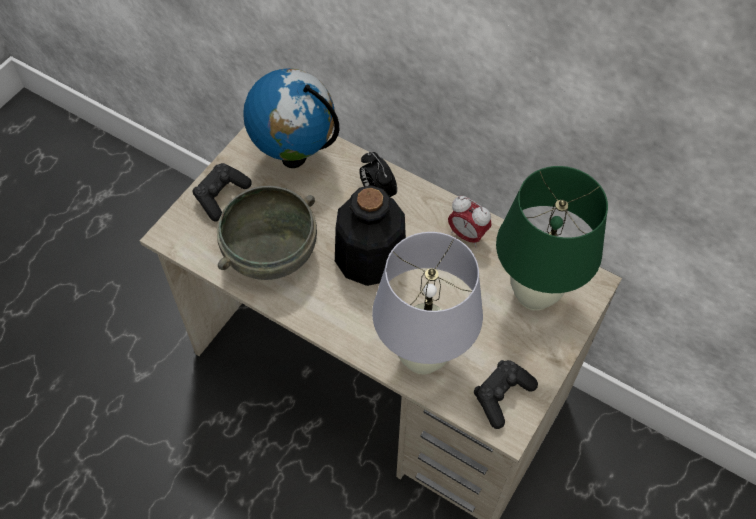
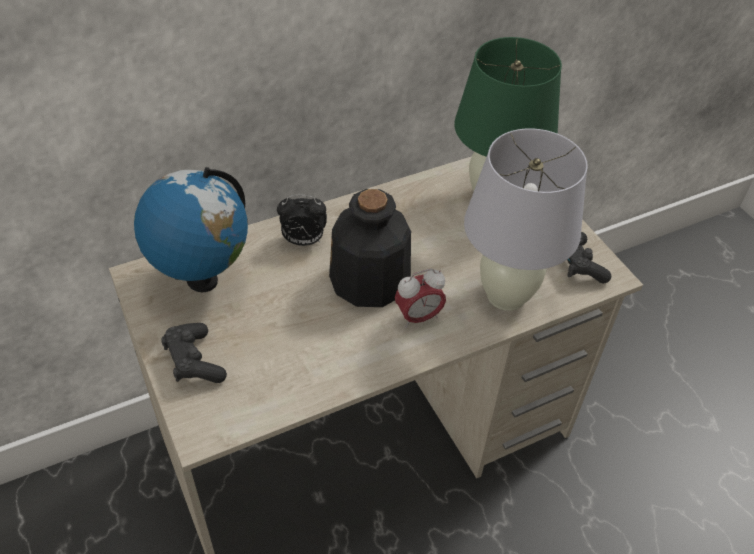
camera: 60 degrees left, 10 degrees down
grey bowl [217,186,317,280] -> none
alarm clock [448,196,491,247] -> alarm clock moved to [395,269,446,328]

